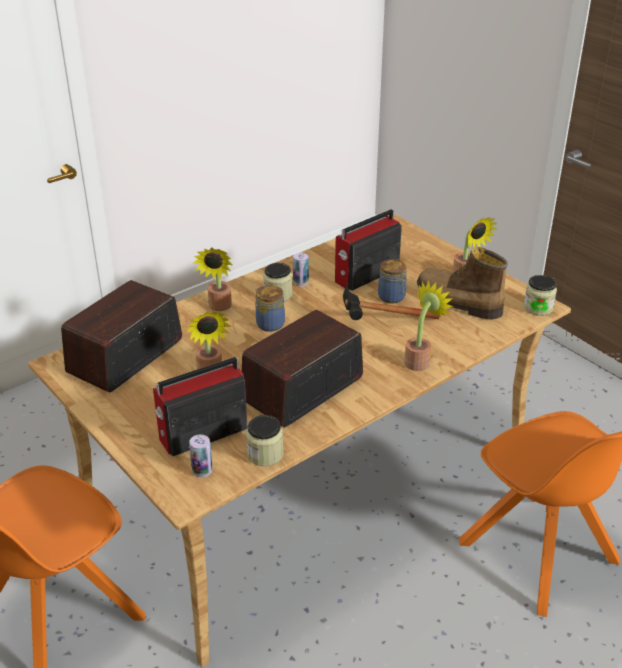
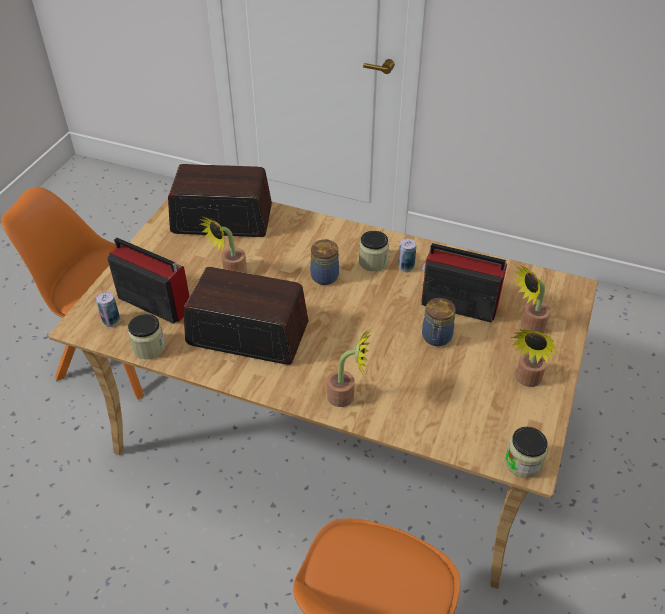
camera: 60 degrees right, 10 degrees up
potted plant [193,247,232,311] -> potted plant moved to [514,264,551,333]
hammer [343,282,440,320] -> none
boot [417,247,508,320] -> none

